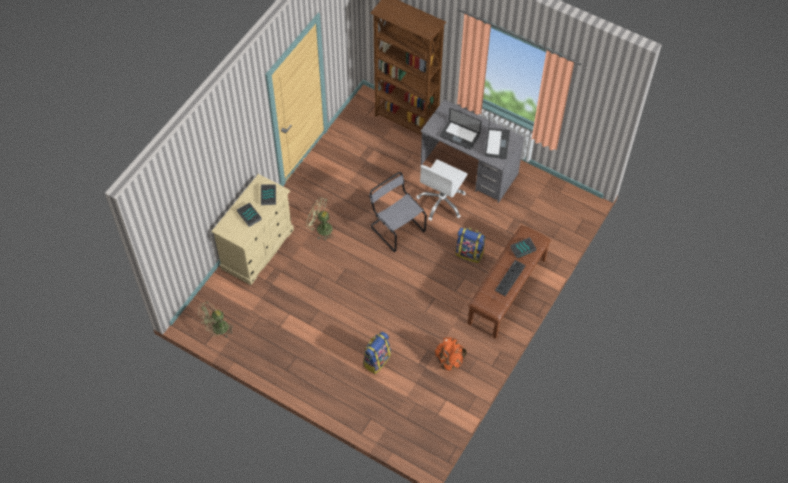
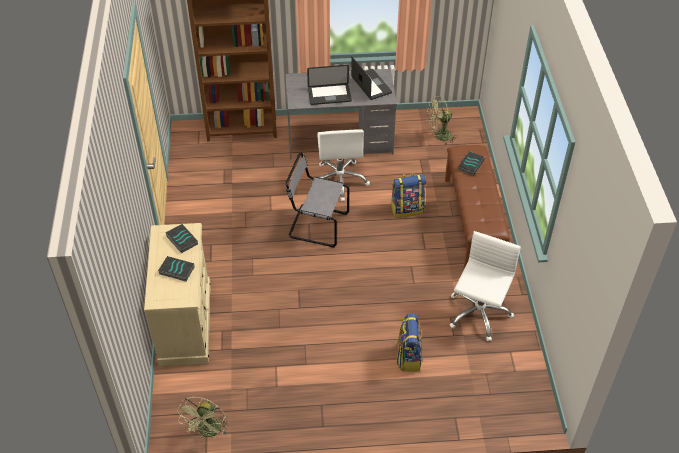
camera: 35 degrees left, 10 degrees down
green fan [306,197,333,240] -> green fan moved to [427,96,458,145]
orange backpack [435,337,467,371] -> white office chair [450,231,521,341]
keyboard [495,260,526,296] -> none

